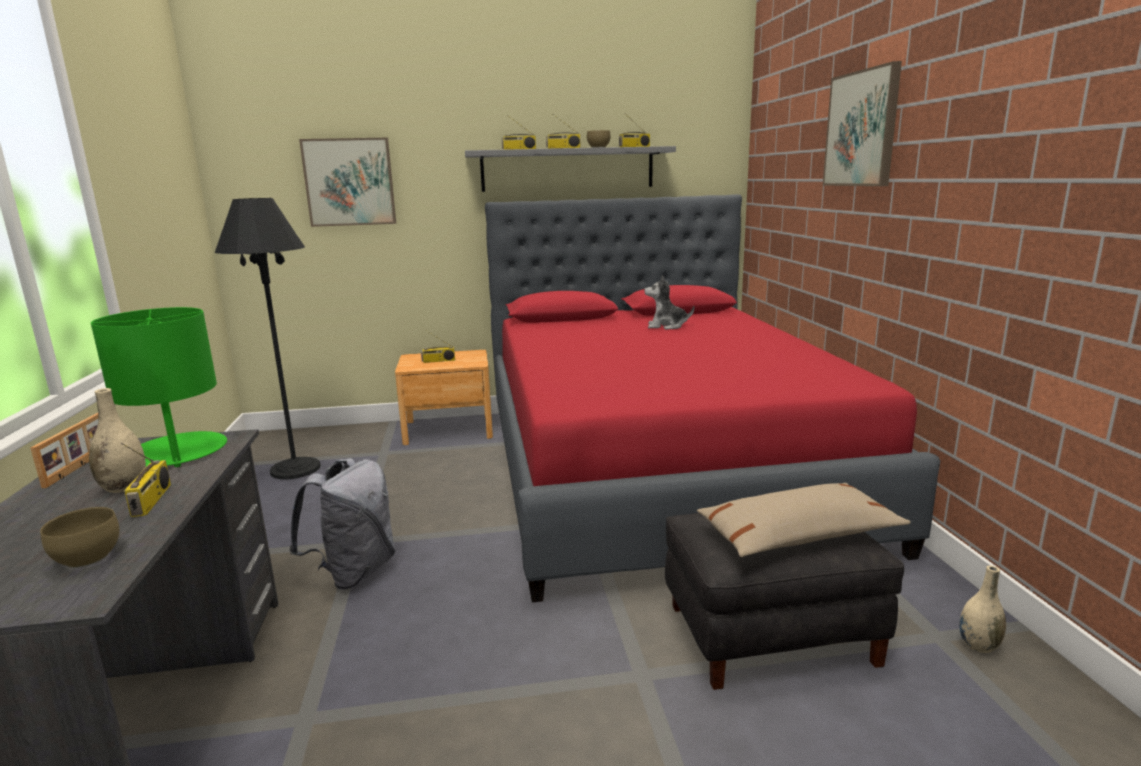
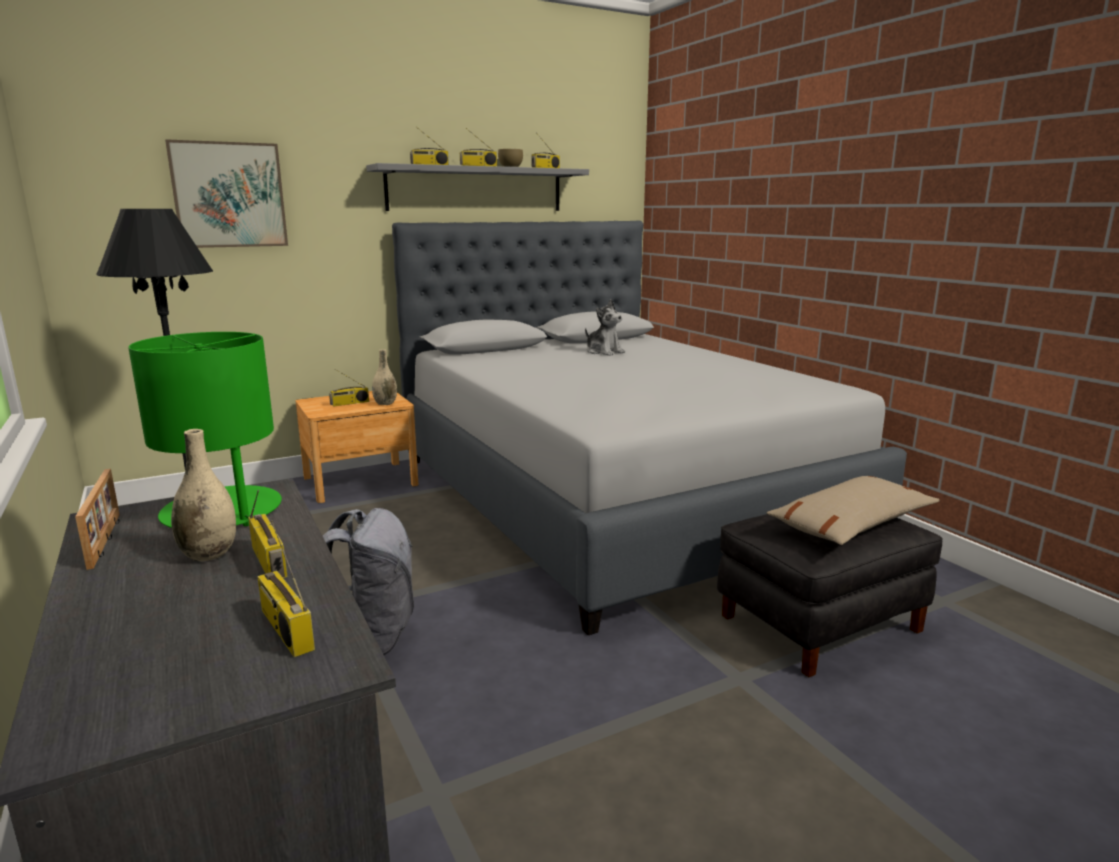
camera: 20 degrees left, 0 degrees up
brown bowl [40,507,119,568] -> radio [257,520,315,657]
red bed [485,194,940,603] -> grey bed [392,221,907,635]
plush toy [644,275,694,330] -> plush toy turned 120 degrees counterclockwise [585,299,625,356]
picture [823,61,902,186] -> none
beige vase [959,565,1006,653] -> beige vase moved to [372,350,397,405]

